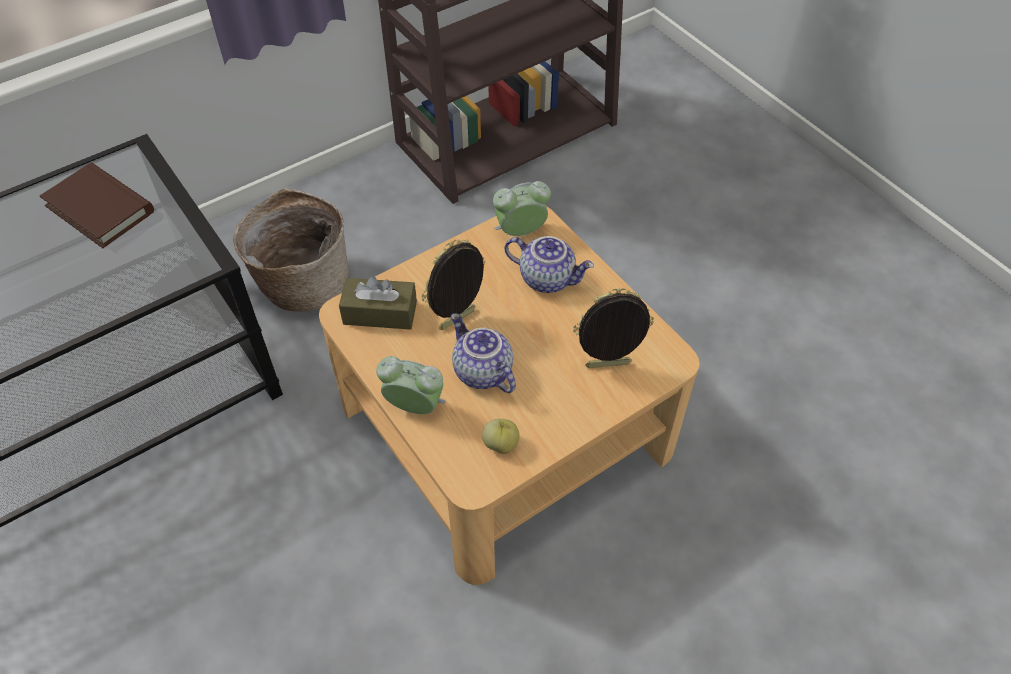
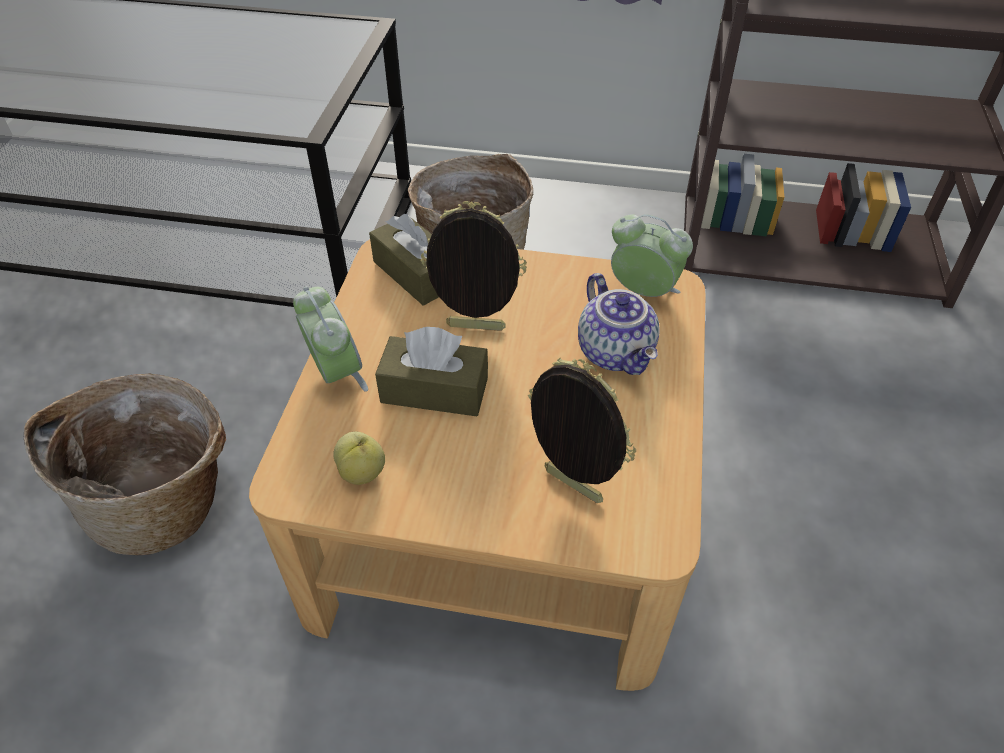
camera: 45 degrees right, 5 degrees down
brown book [40,163,154,248] -> none
teapot [451,313,516,393] -> brown tissue box [375,327,488,416]
none -> basket [24,374,226,555]

